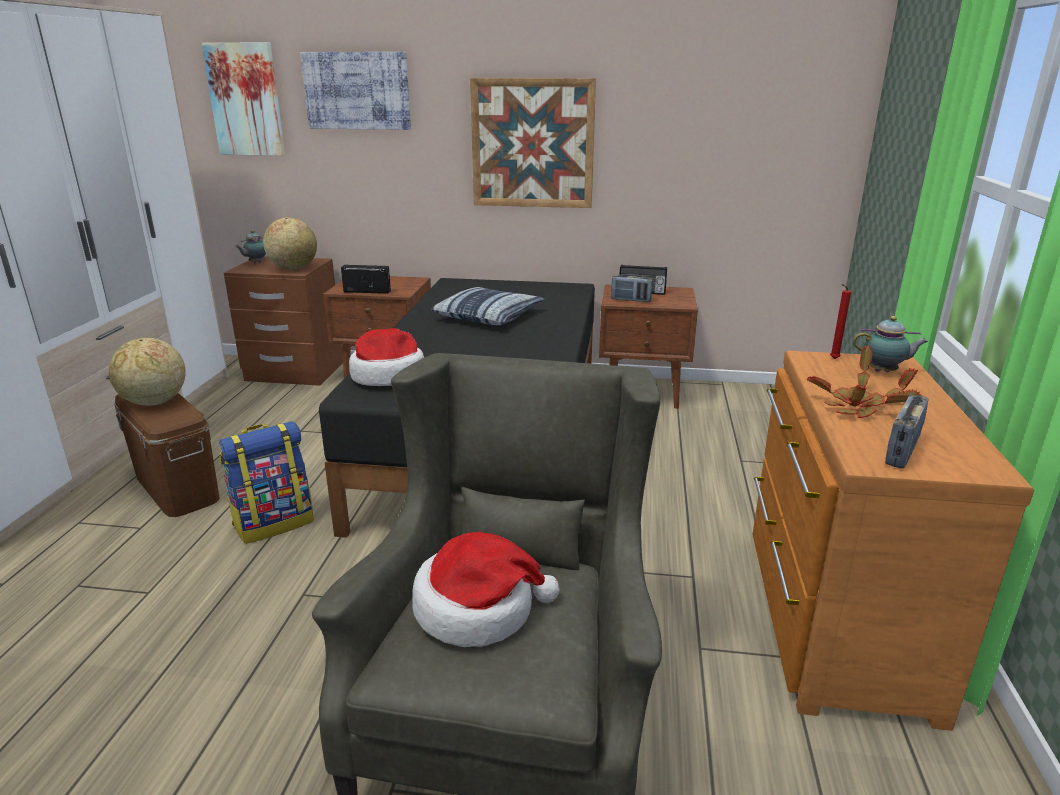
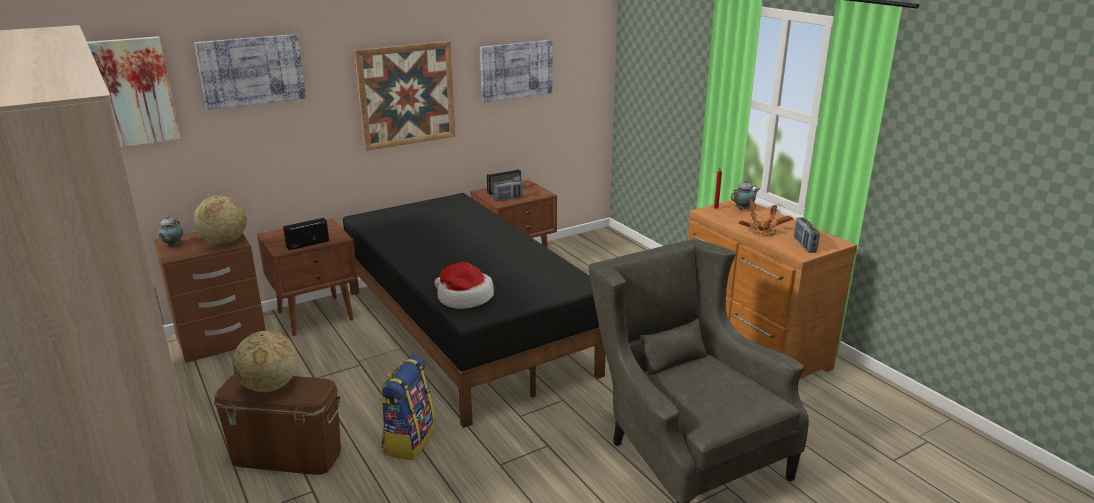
camera: 40 degrees left, 0 degrees up
hat [412,532,560,647] -> none
pillow [431,287,545,325] -> none
none -> picture [480,40,553,103]

